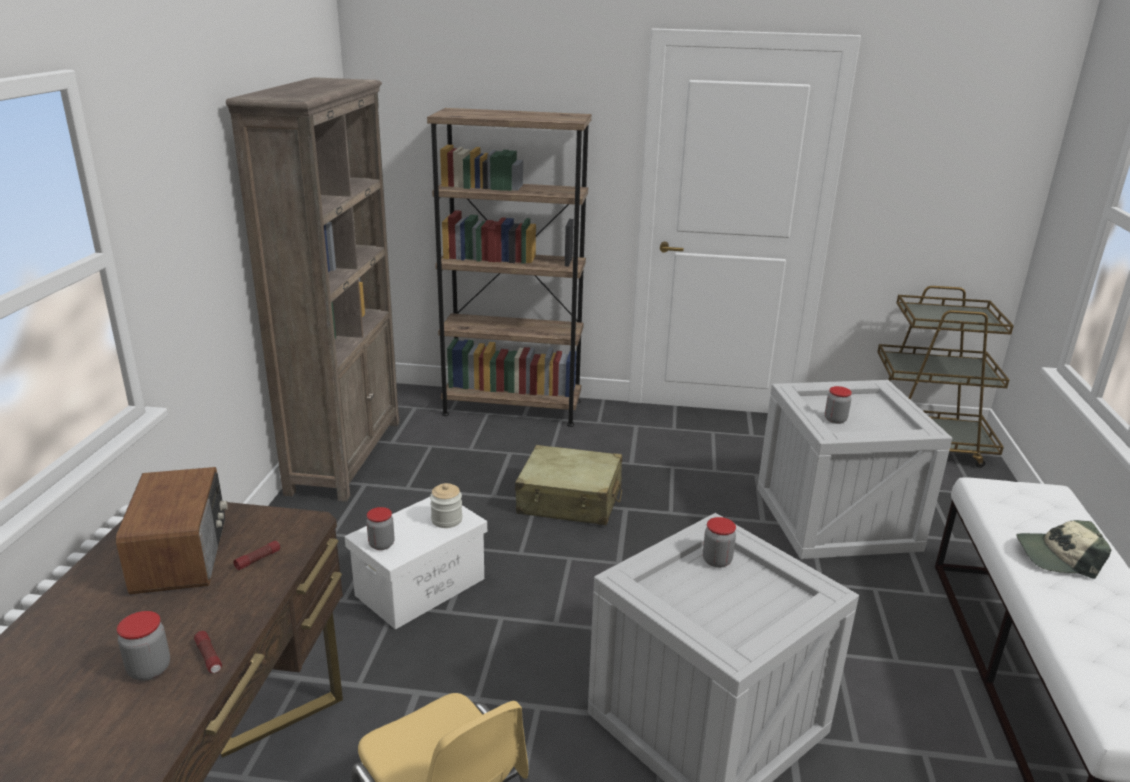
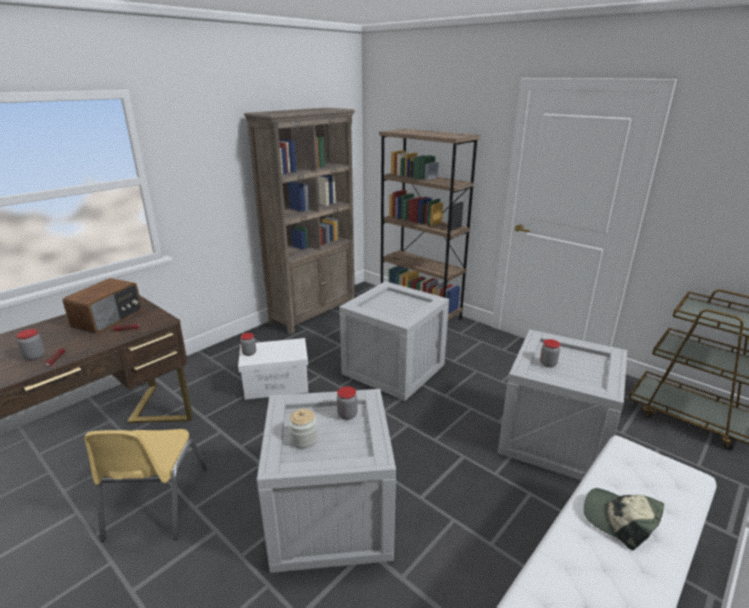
camera: 35 degrees right, 0 degrees up
jar [430,483,463,528] -> jar moved to [289,409,318,449]
beige suitcase [515,445,622,525] -> crate [339,281,449,401]

